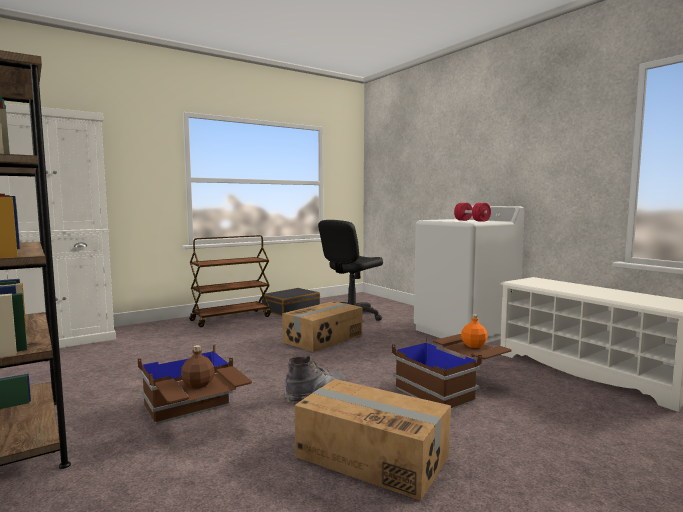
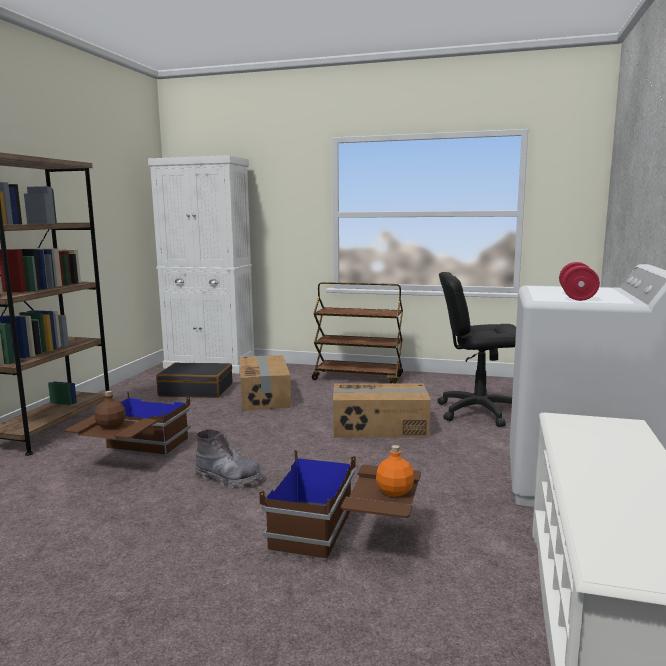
camera: 50 degrees right, 5 degrees up
black suitcase [262,288,320,316] -> black suitcase moved to [156,362,232,398]
cardboard box [294,379,451,501] -> cardboard box moved to [240,355,291,411]

